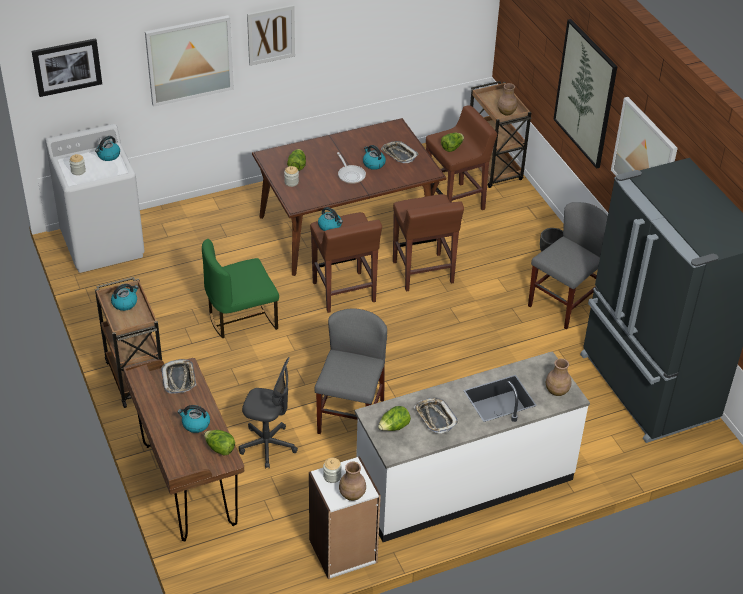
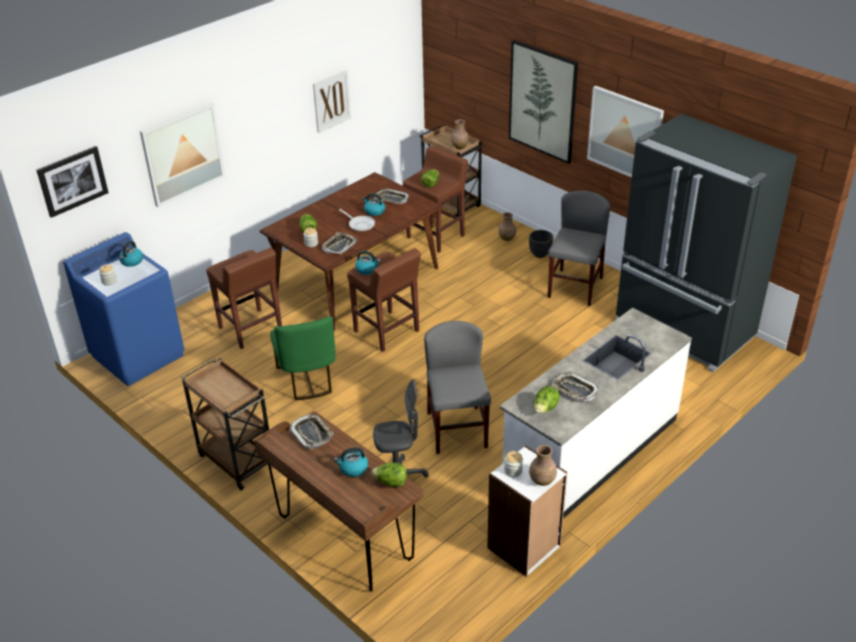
camera: 20 degrees left, 5 degrees down
white washing machine [45,124,145,273] -> blue washing machine [63,232,184,386]
kettle [111,284,139,311] -> none
green chair [202,239,279,338] -> green chair turned 60 degrees counterclockwise [270,316,336,400]
picture [247,5,295,66] -> picture moved to [313,70,351,133]
brown stool [393,194,464,291] -> brown stool moved to [206,248,282,349]
brown vase [546,358,571,396] -> brown vase moved to [498,212,516,241]
none -> tray [322,233,357,254]

